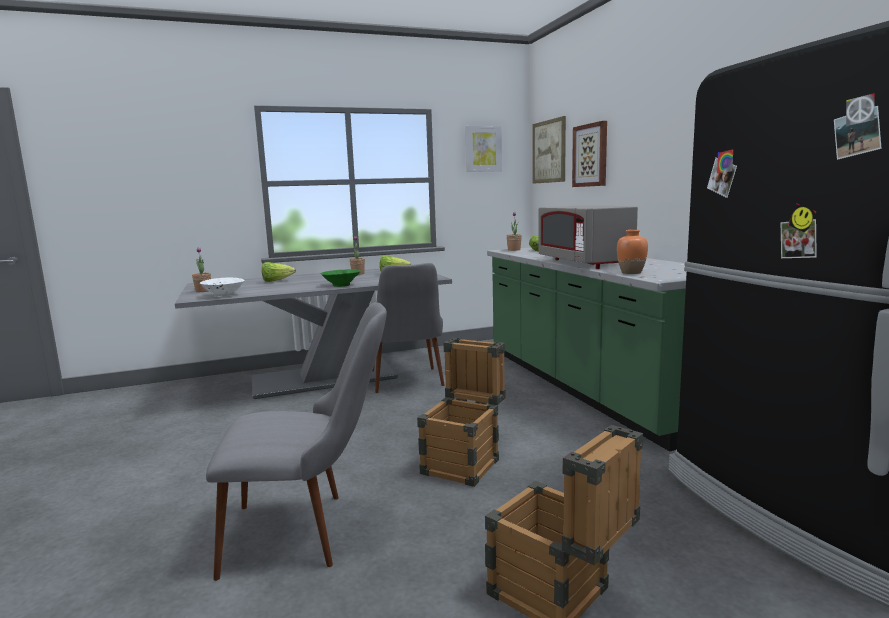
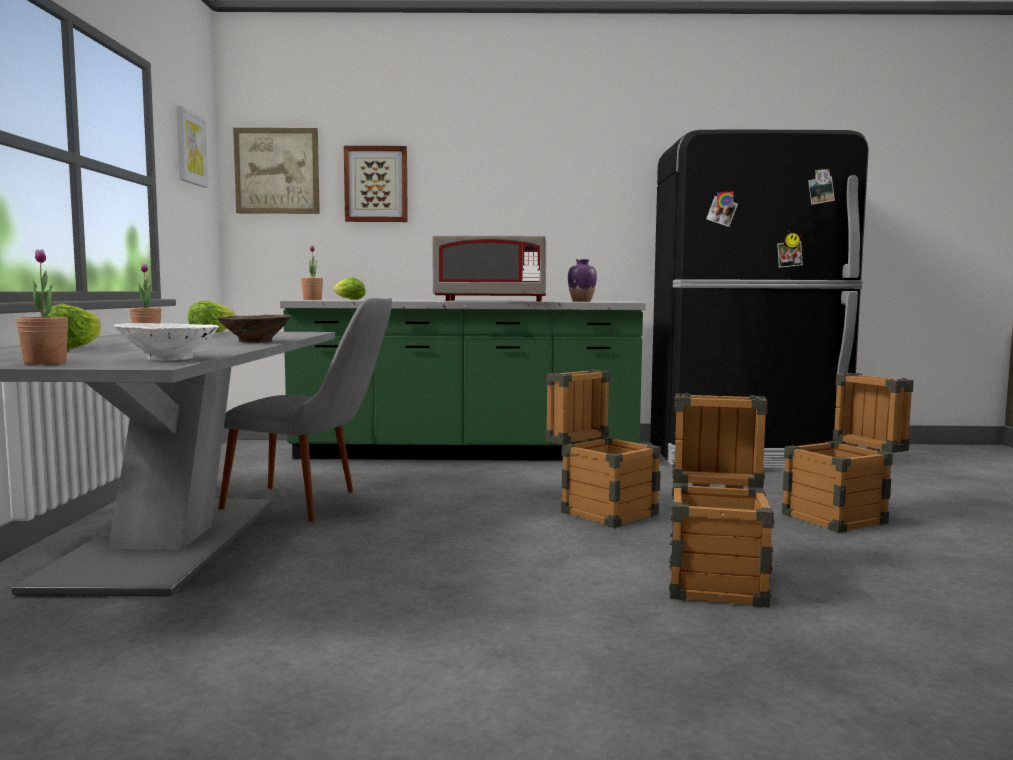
camera: 70 degrees left, 5 degrees down
grey chair [206,302,387,581] -> crate [669,393,775,608]
green bowl [321,269,360,287] -> brown bowl [217,315,292,343]
orange vase [617,230,648,274] -> purple vase [568,259,597,302]

